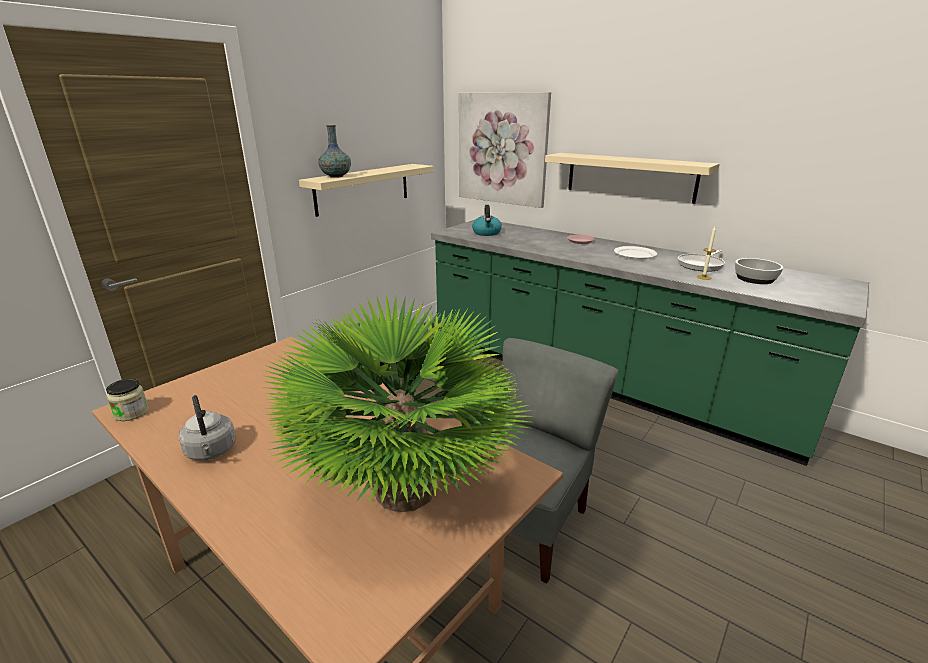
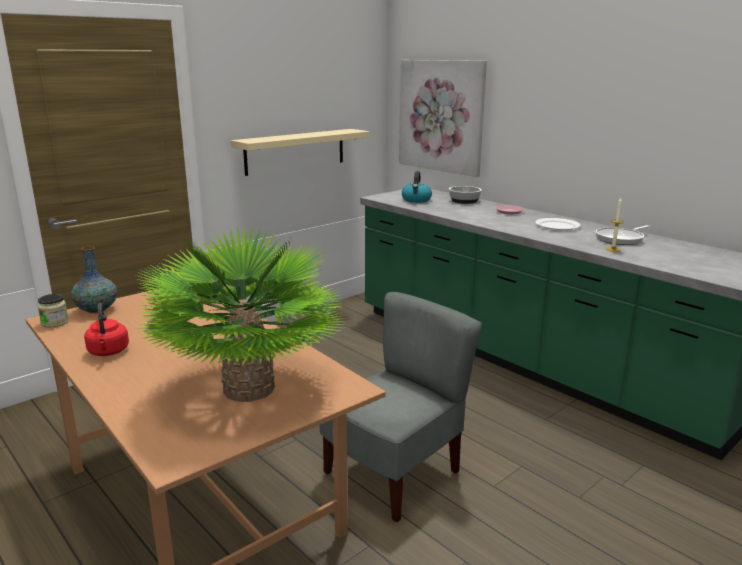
camera: 10 degrees right, 5 degrees down
grey kettle [179,395,236,460] -> red kettle [84,303,129,356]
vase [318,125,351,178] -> vase moved to [71,247,117,313]
beige shelf [545,153,720,204] -> none
bowl [735,258,783,284] -> bowl moved to [449,186,482,204]

